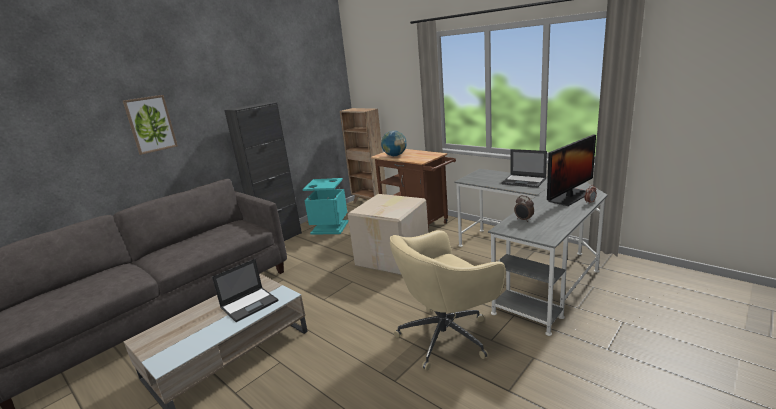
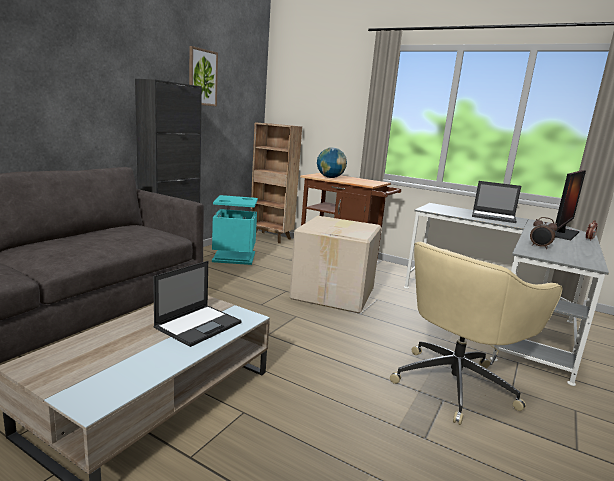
camera: 15 degrees left, 5 degrees down
picture [123,95,178,155] -> picture moved to [189,46,218,106]

